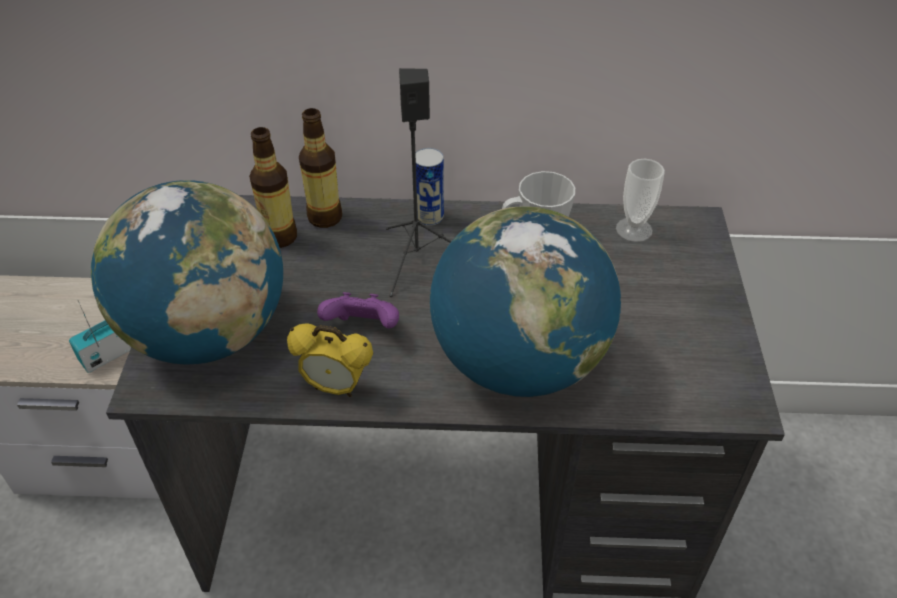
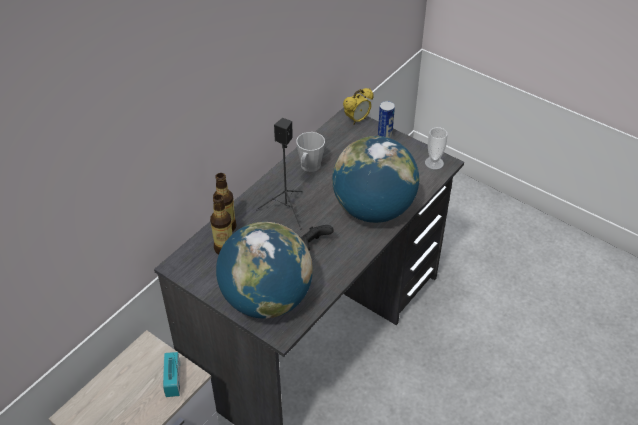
camera: 55 degrees left, 0 degrees up
alarm clock [287,324,373,397] -> alarm clock moved to [343,88,374,125]
purple game controller [317,292,399,329] -> black game controller [299,225,334,251]
can [415,148,444,226] -> can moved to [378,101,395,138]
cup [616,159,665,242] -> cup moved to [425,127,448,169]

